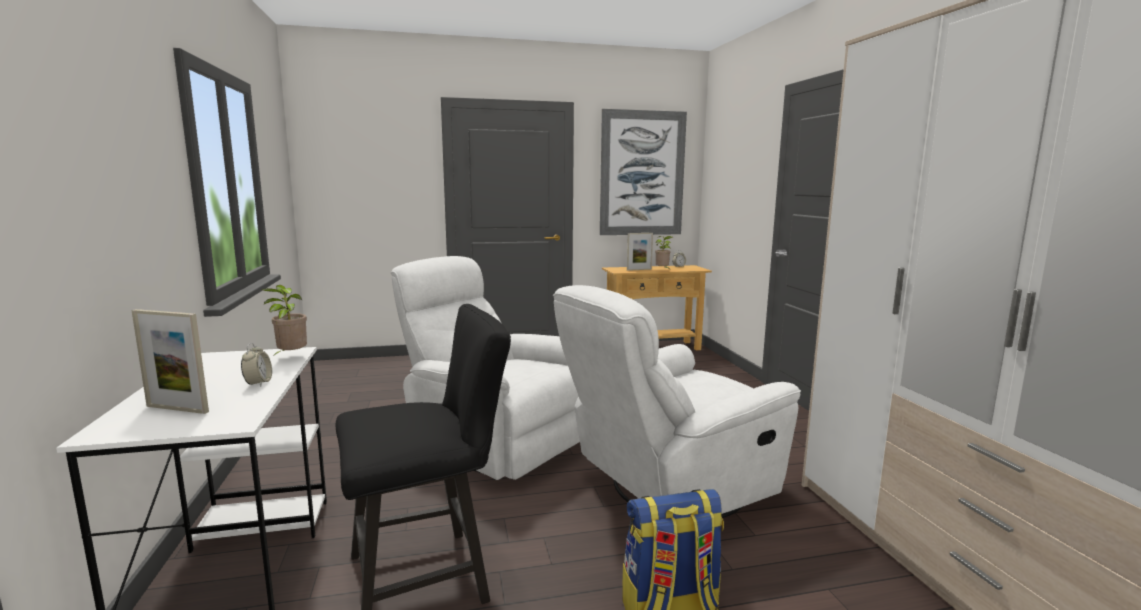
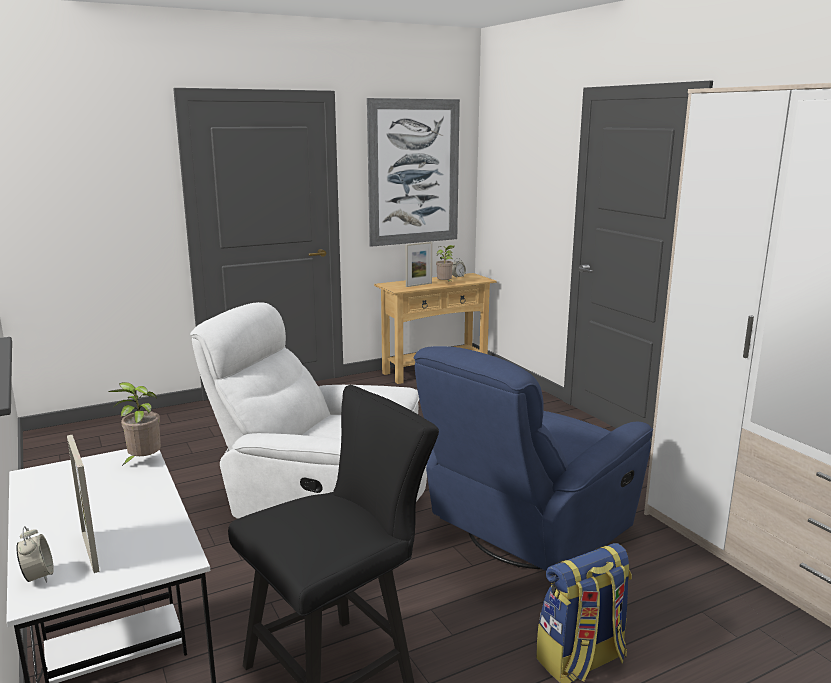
camera: 15 degrees left, 5 degrees up
picture frame [131,309,209,414] -> picture frame turned 60 degrees clockwise [67,435,100,573]
alarm clock [241,343,272,387] -> alarm clock moved to [16,526,54,583]
white armchair [553,285,801,518] -> blue armchair [414,346,653,571]

